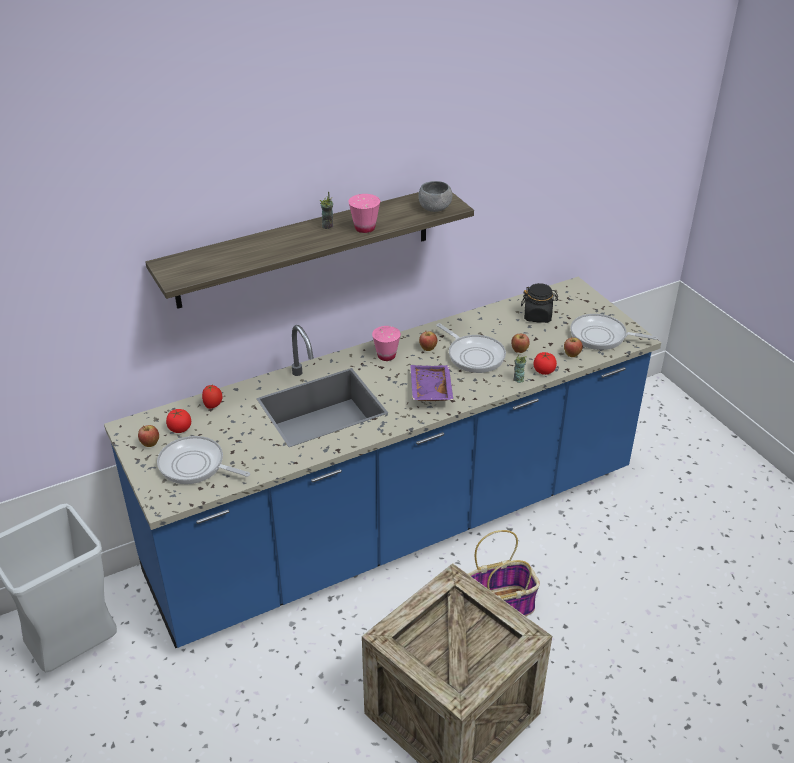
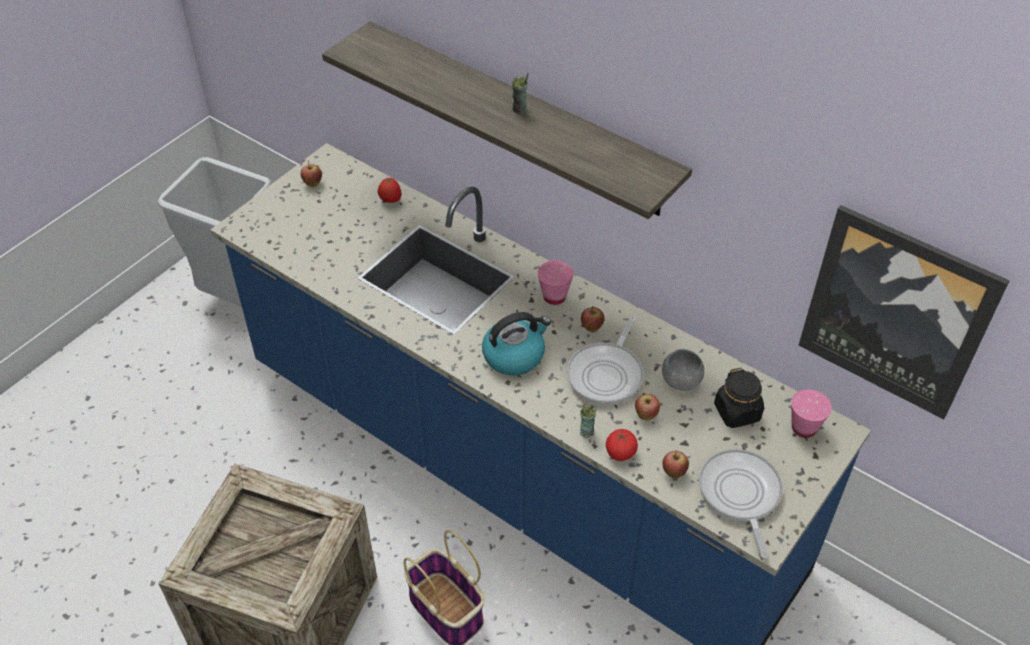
camera: 65 degrees right, 10 degrees up
frying pan [157,436,250,484] -> none
tomato [166,409,191,433] -> none
pink cup [348,194,380,233] -> pink cup moved to [791,389,832,438]
purple tray [410,365,453,401] -> kettle [482,312,551,376]
grey bowl [418,181,452,212] -> grey bowl moved to [662,349,704,391]
none -> picture [798,205,1010,419]

